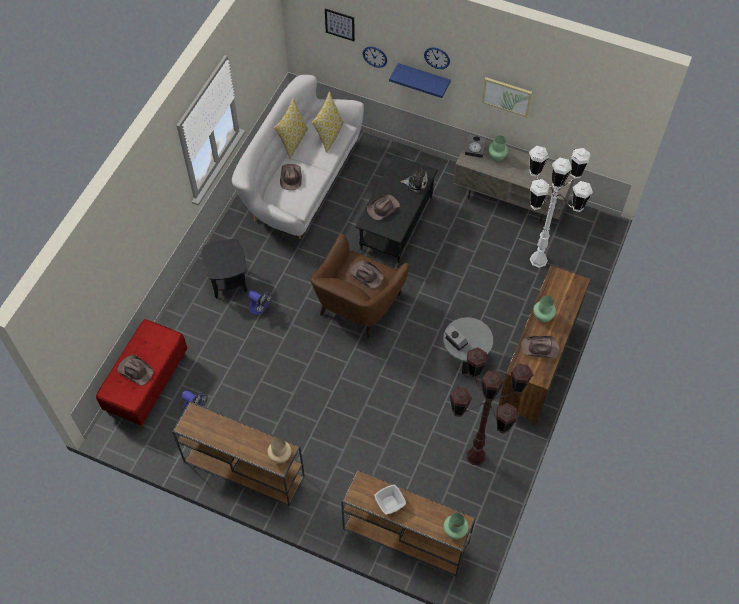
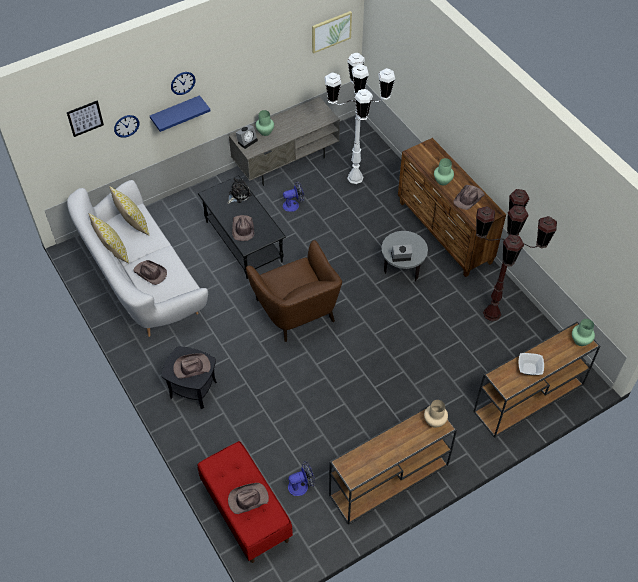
camera: 55 degrees left, 5 degrees down
fan [248,290,272,315] -> fan moved to [283,181,304,212]
brown hat [350,260,384,289] -> brown hat moved to [173,353,211,379]
picture [482,77,532,117] -> picture moved to [312,11,352,54]

